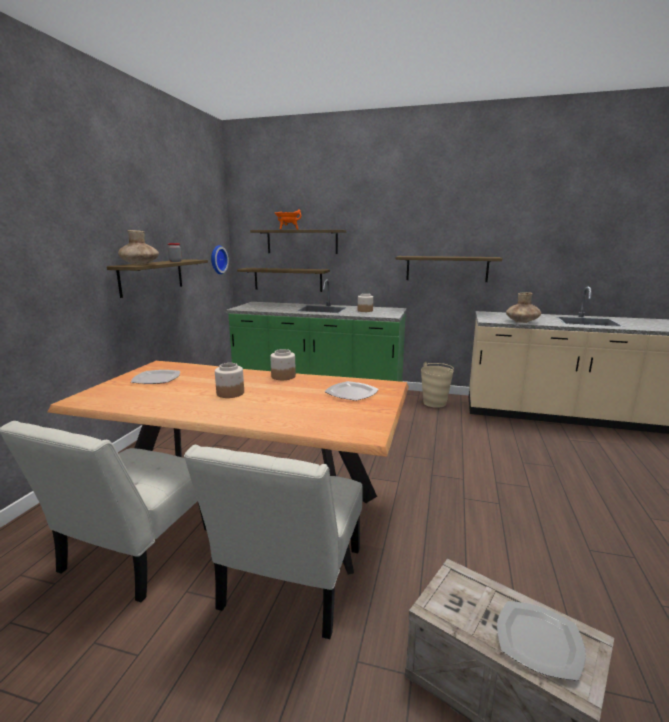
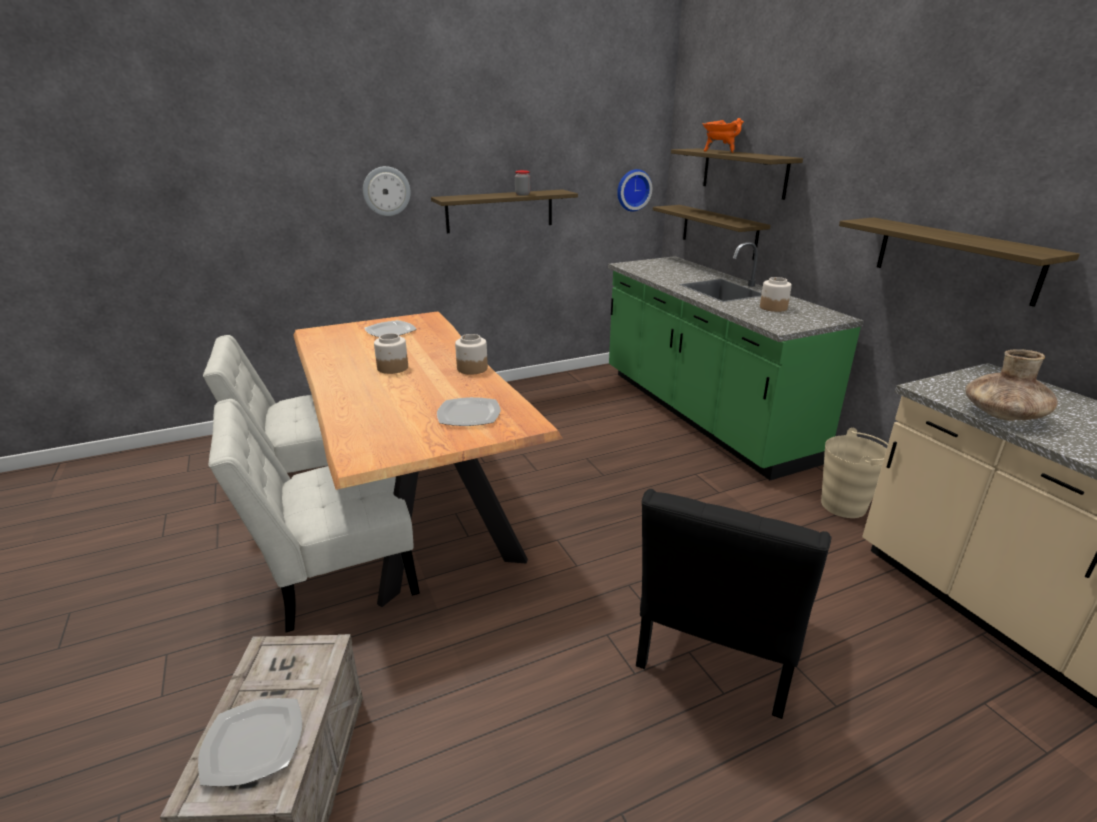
camera: 50 degrees right, 10 degrees up
brown vase [118,230,159,265] -> none
none -> wall clock [363,166,411,216]
none -> black chair [636,489,832,719]

